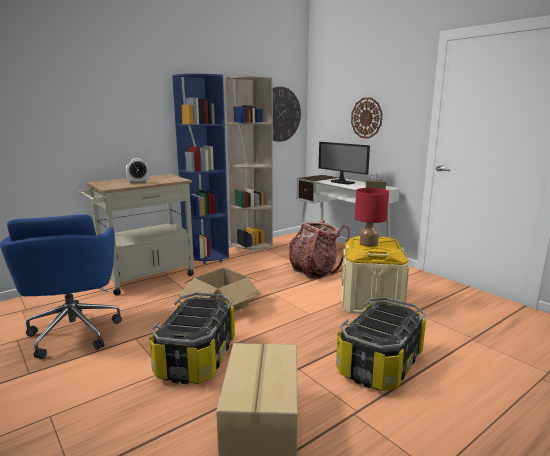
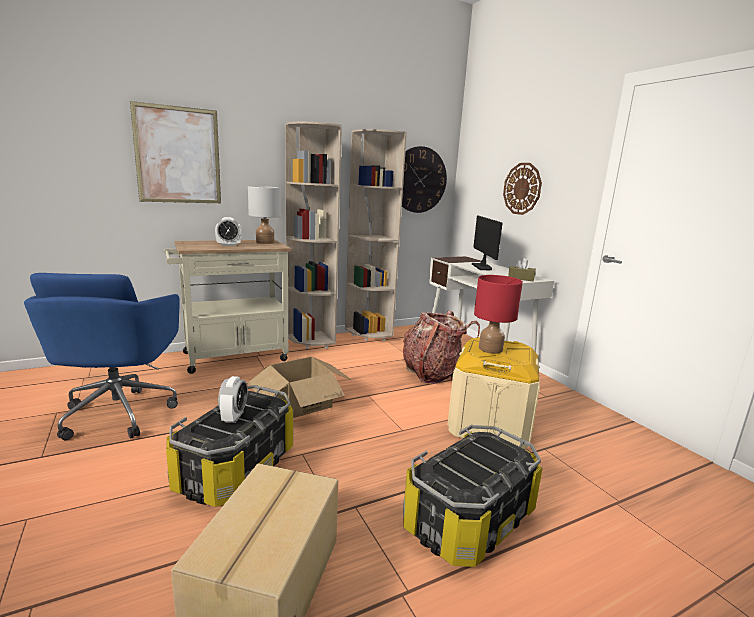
camera: 10 degrees right, 0 degrees up
blue bookcase [172,74,229,264] -> beige bookcase [285,122,342,349]
monitor [319,142,370,184] -> monitor turned 150 degrees counterclockwise [472,216,503,270]
none -> picture [130,101,221,203]
none -> alarm clock [218,376,248,423]
none -> grey table lamp [248,186,281,244]

